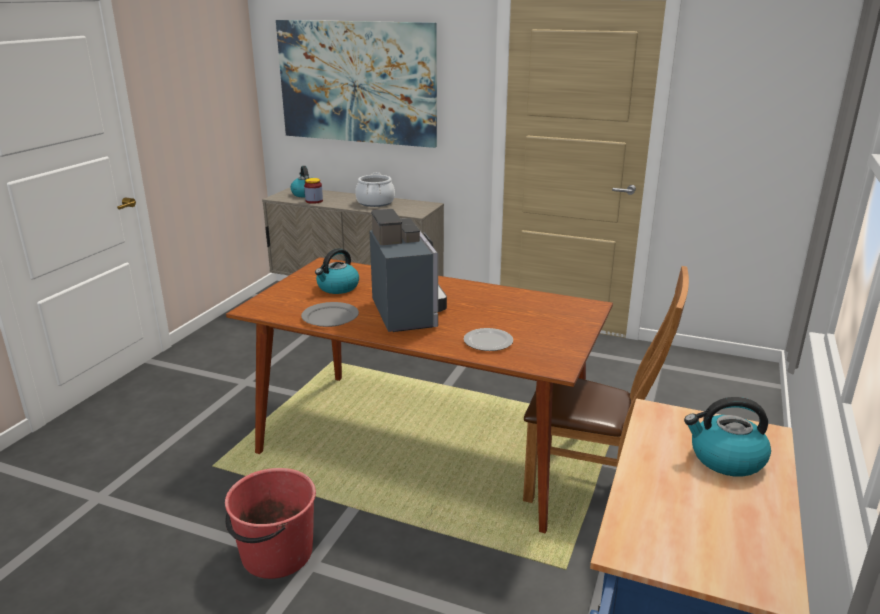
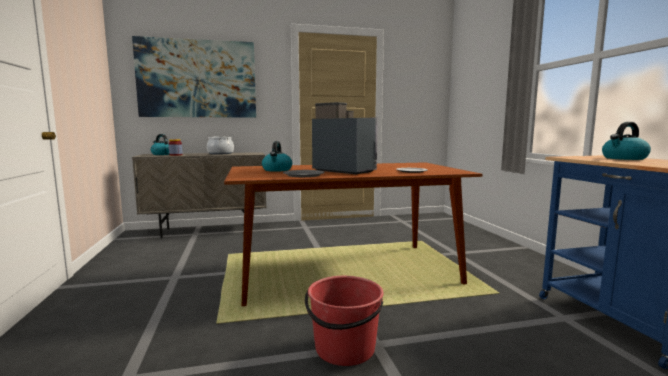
camera: 35 degrees left, 15 degrees down
brown chair [523,266,689,503] -> none

